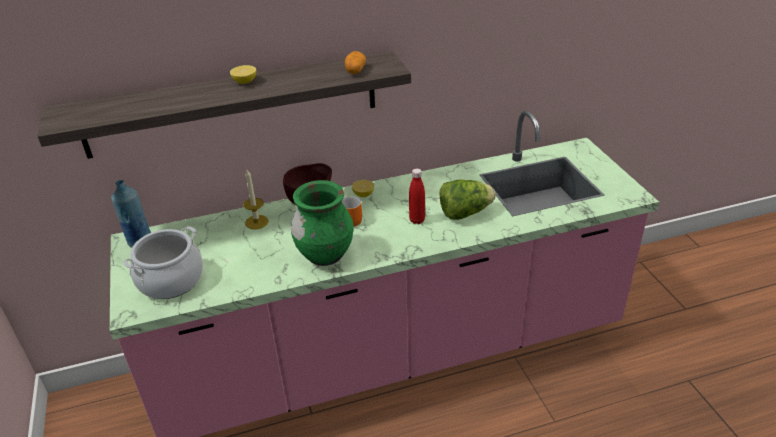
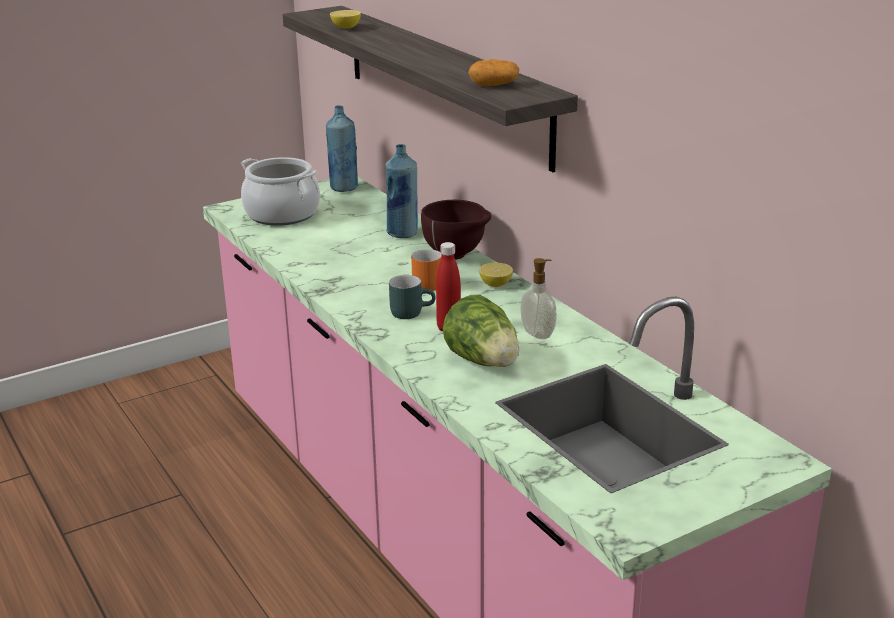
camera: 75 degrees right, 10 degrees down
lemon [230,65,256,84] -> lemon moved to [330,10,361,29]
candle [243,170,269,229] -> blue bottle [386,144,418,238]
green vase [291,180,354,266] -> none
none -> turquoise mug [389,275,436,319]
none -> soap dispenser [520,258,557,339]

